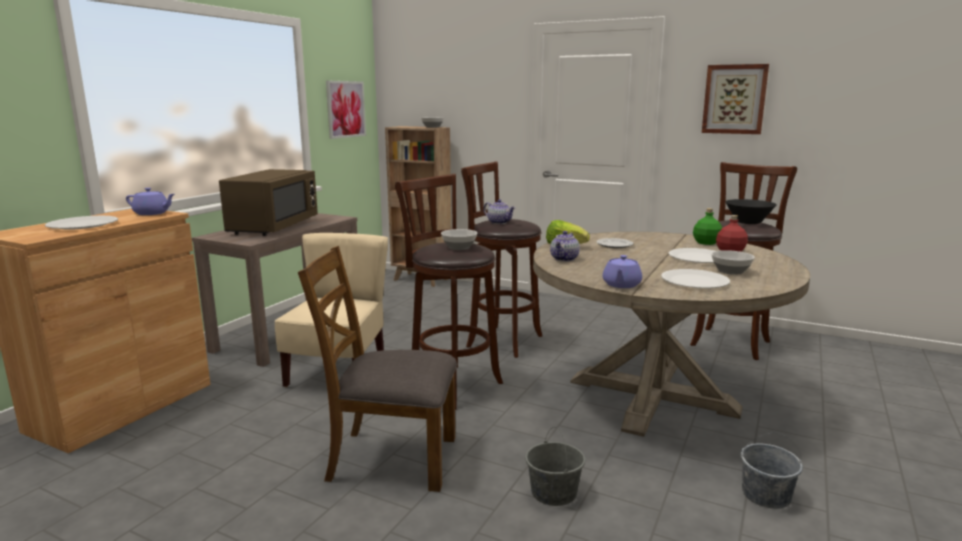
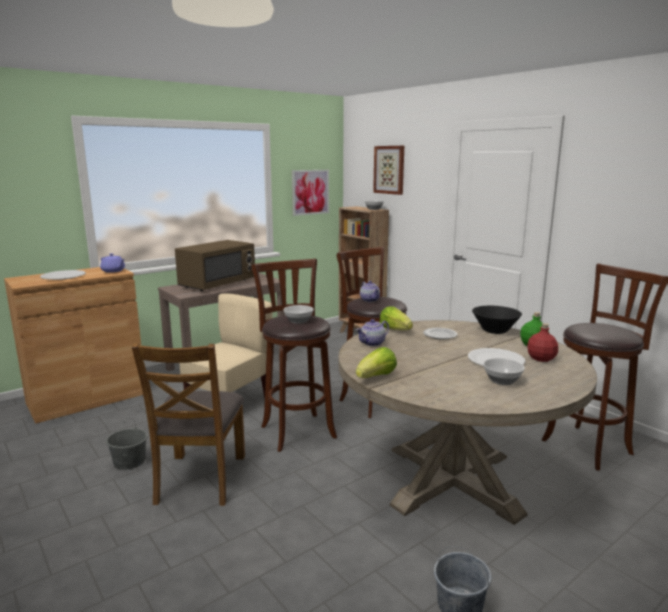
camera: 25 degrees right, 0 degrees up
brown chair [298,246,457,492] -> brown chair turned 120 degrees counterclockwise [132,343,245,506]
grey bucket [525,427,585,506] -> grey bucket moved to [106,418,148,470]
purple teapot [603,255,642,288] -> lettuce [356,347,397,378]
white plate [661,269,730,288] -> none
picture [702,64,769,134] -> picture moved to [373,146,404,195]
black bowl [725,199,777,224] -> black bowl moved to [472,306,522,334]

